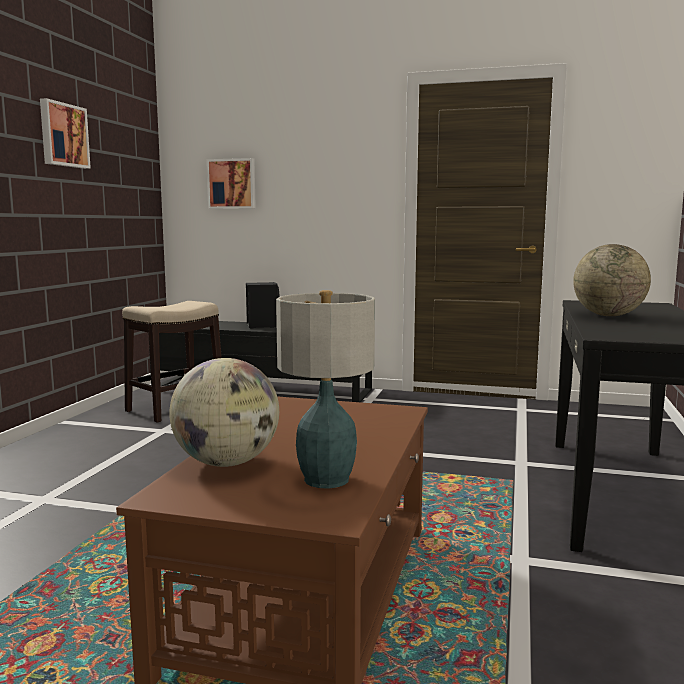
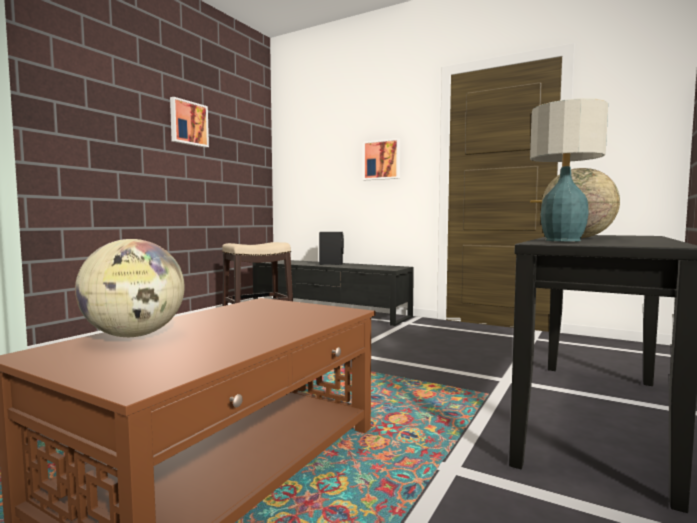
camera: 15 degrees right, 5 degrees down
picture [206,158,256,209] -> picture moved to [363,138,400,180]
table lamp [276,290,375,489] -> table lamp moved to [530,98,608,242]

